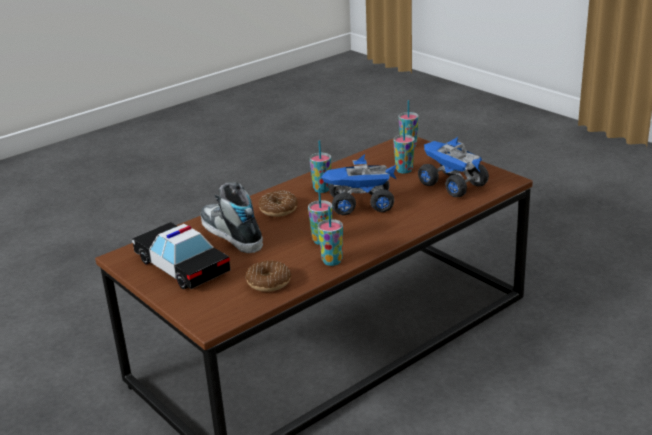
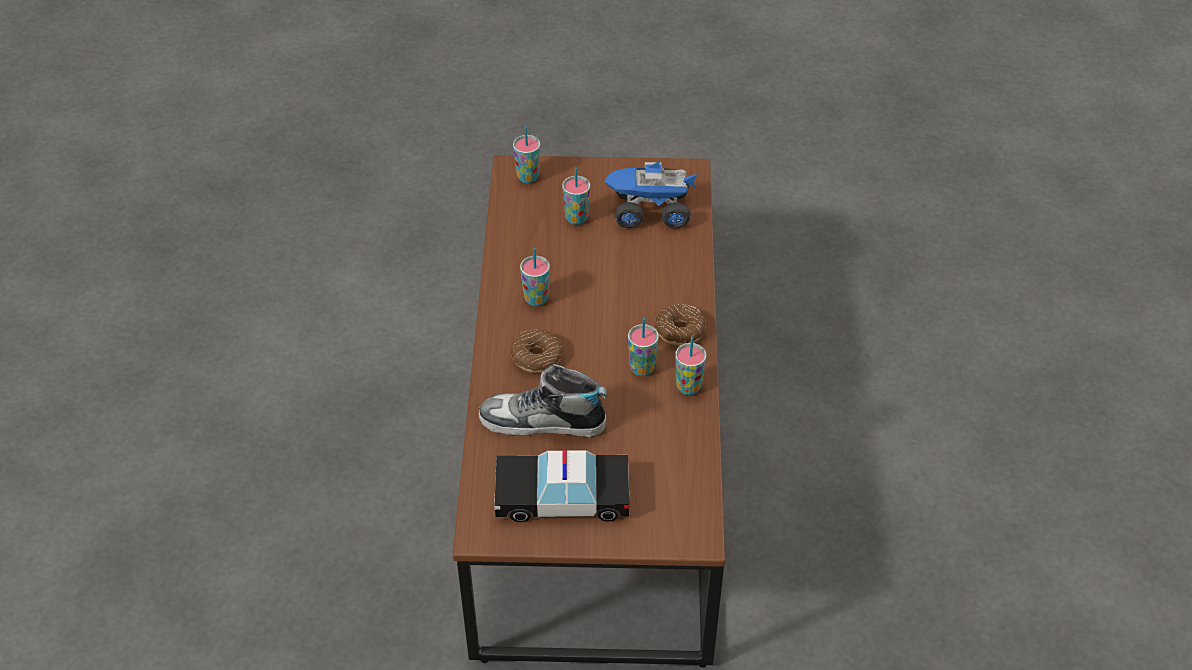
camera: 50 degrees left, 20 degrees up
donut [246,261,291,292] -> donut moved to [655,303,706,346]
toy truck [321,154,396,215] -> none

